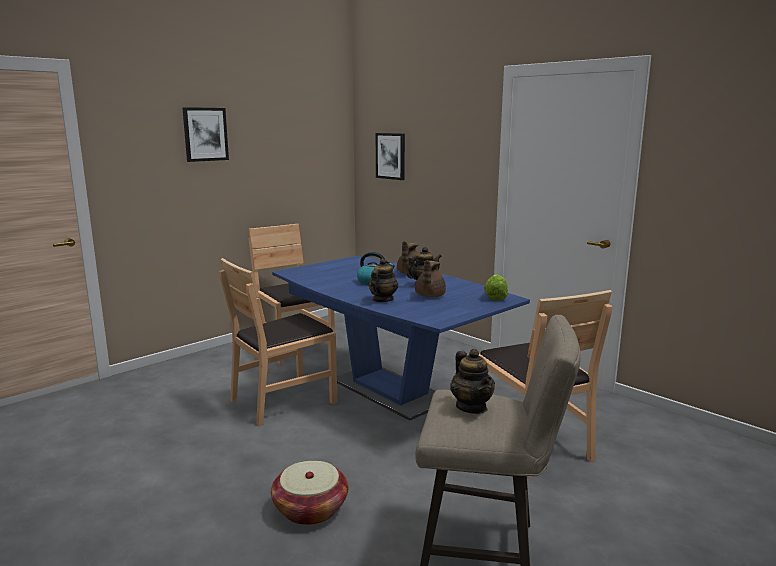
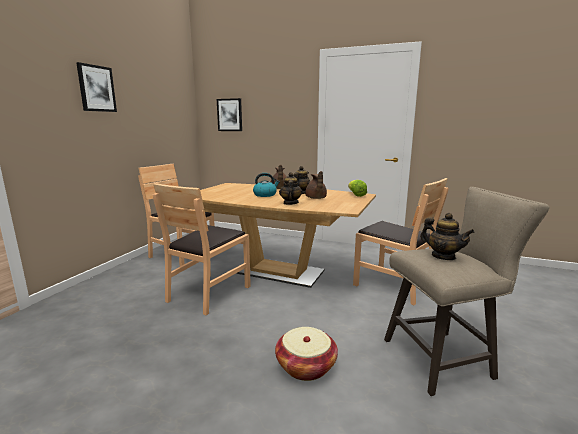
camera: 25 degrees left, 0 degrees up
blue dining table [272,256,530,421] -> brown dining table [200,183,376,288]

